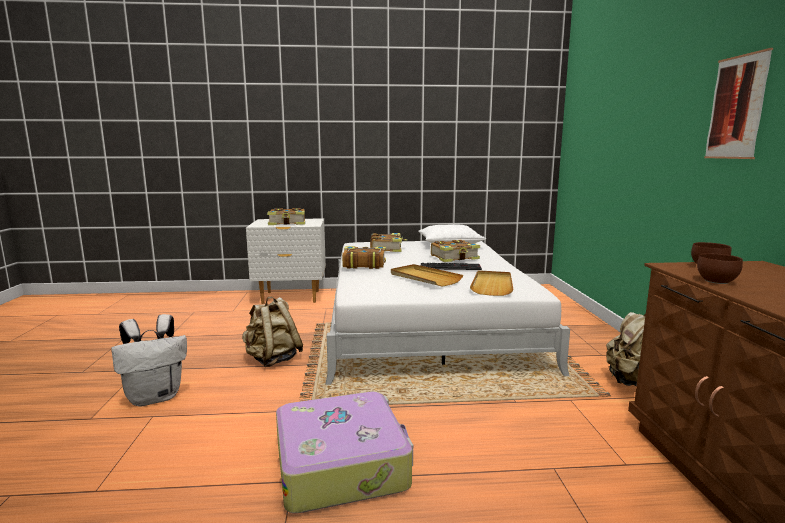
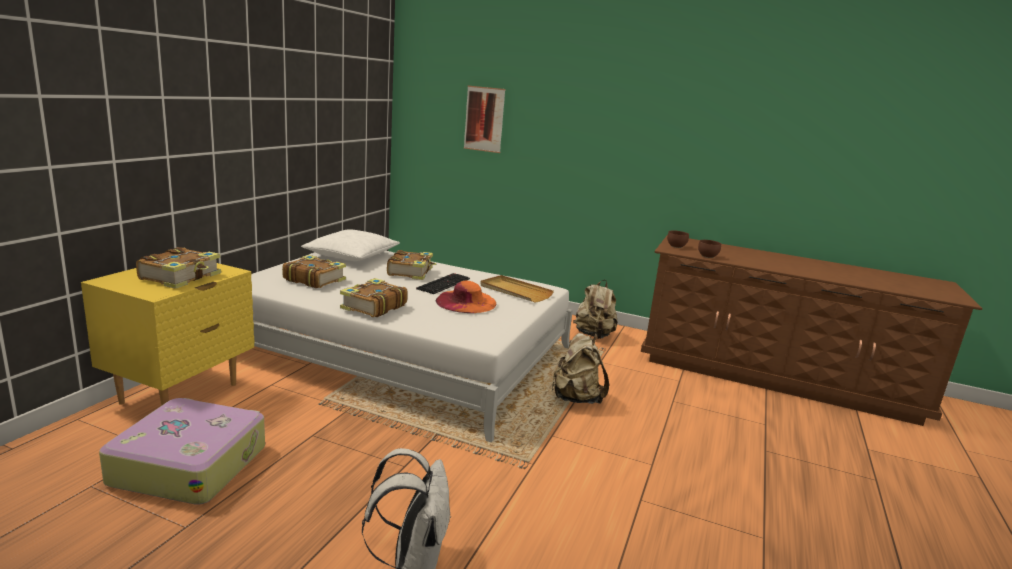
camera: 65 degrees left, 5 degrees up
beige backpack [242,297,303,367] -> beige backpack moved to [552,333,609,404]
white nightstand [246,219,326,304] -> yellow nightstand [81,263,254,406]
suitcase [276,392,413,513] -> suitcase moved to [99,398,265,505]
beige tray [391,264,463,286] -> orange hat [436,281,496,313]
picture [704,48,773,159] -> picture moved to [464,86,506,153]

